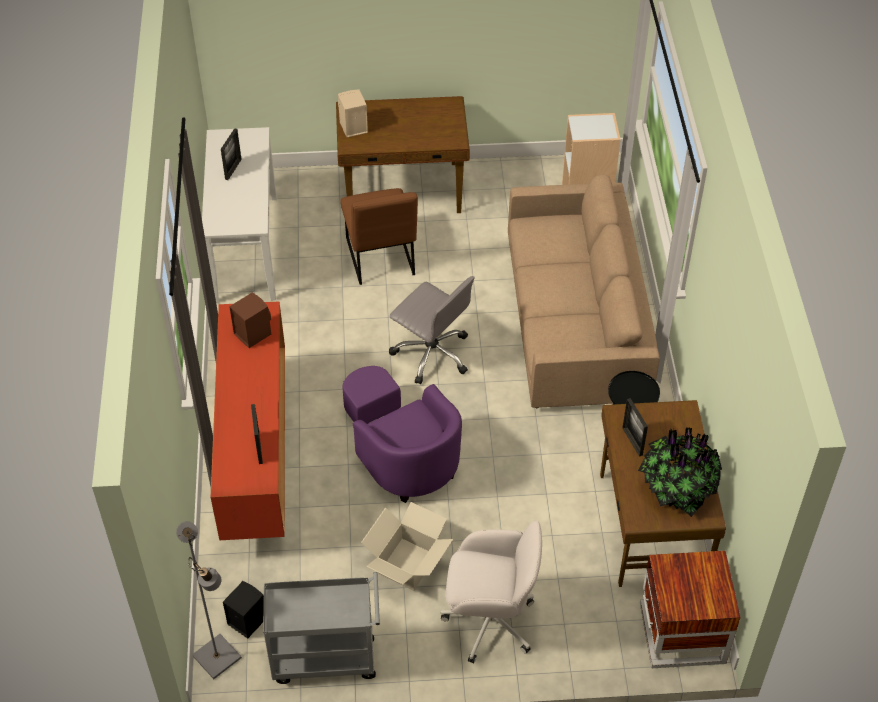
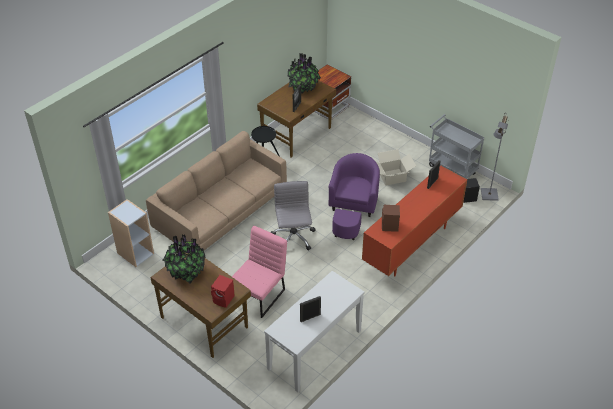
camera: 135 degrees left, 5 degrees down
beige speaker [338,89,368,137] -> red speaker [211,275,235,308]
brown chair [340,188,418,285] -> pink chair [232,226,287,318]
white office chair [441,520,542,663] -> none
none -> potted plant [162,234,206,284]

